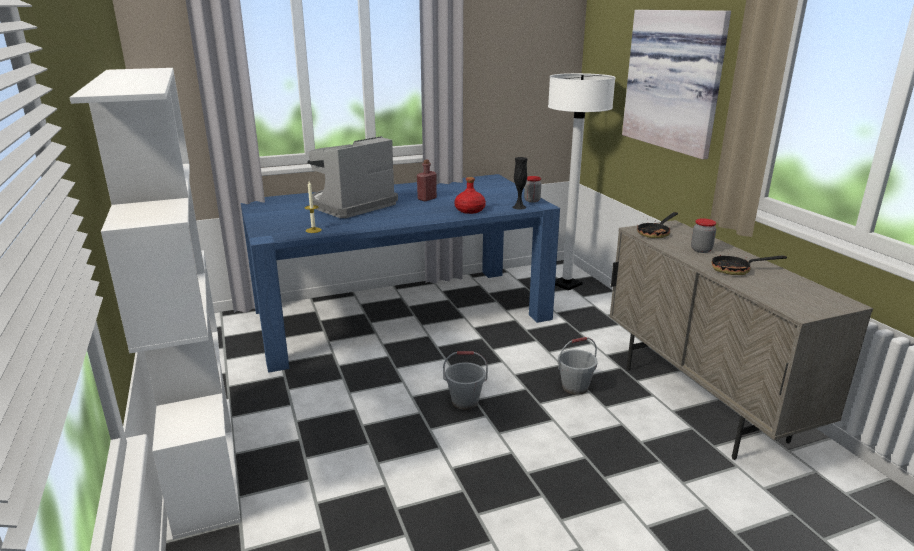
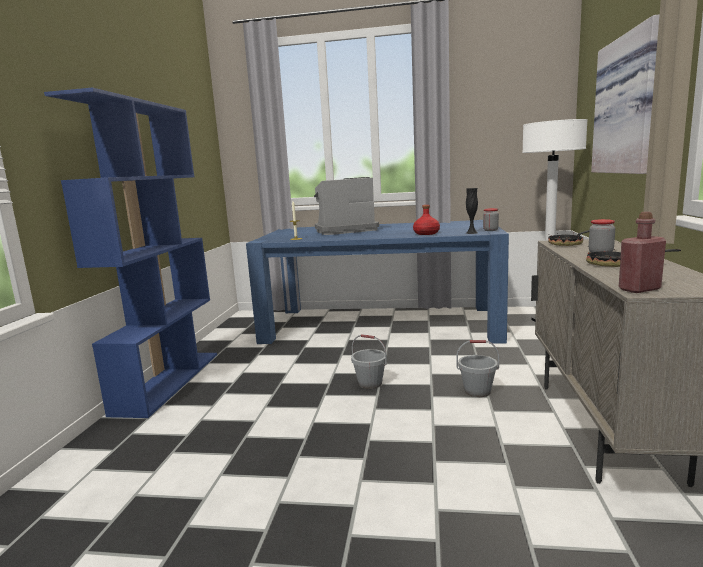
camera: 30 degrees right, 10 degrees down
white bookcase [69,68,240,540] -> blue bookcase [44,87,217,418]
red bottle [417,159,437,201] -> red bottle moved to [619,212,666,293]

